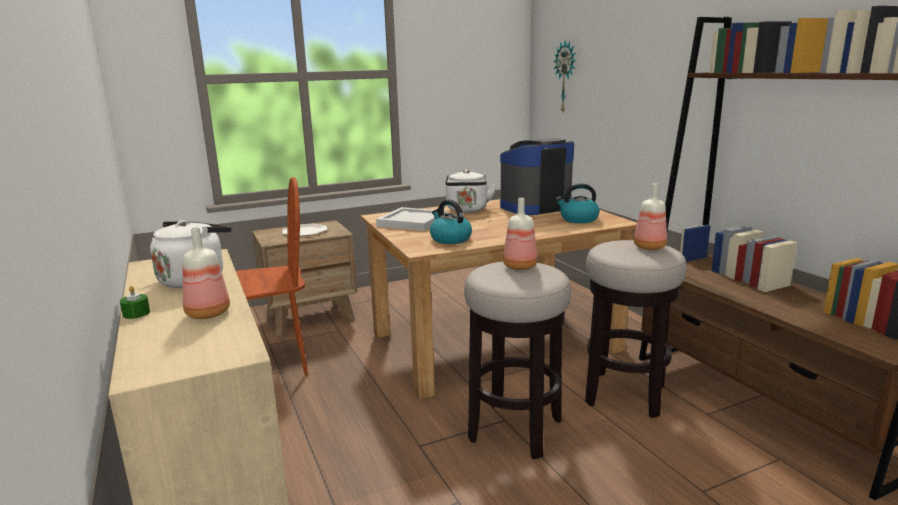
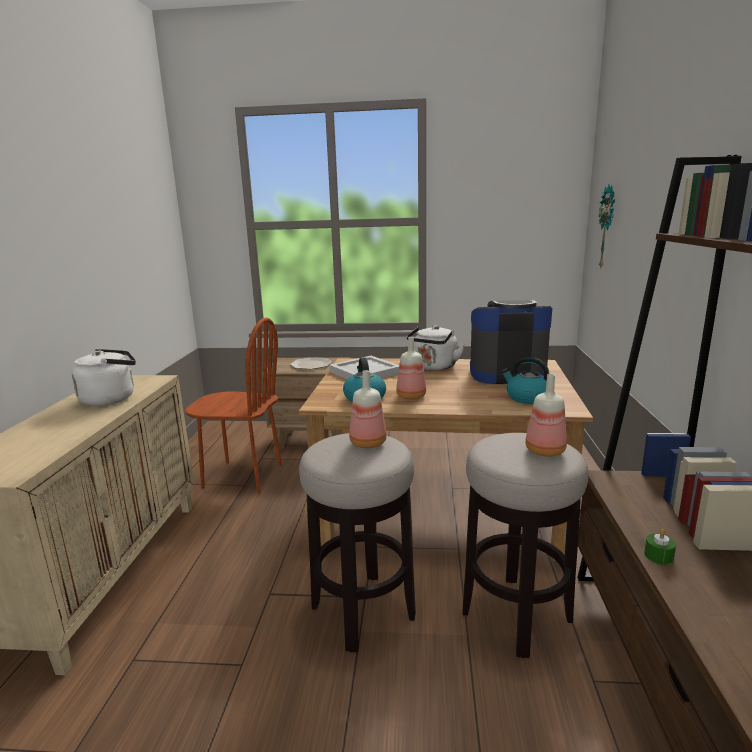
camera: 30 degrees right, 0 degrees up
green candle [120,286,150,319] -> green candle moved to [644,529,676,565]
bottle [183,227,230,319] -> bottle moved to [396,337,426,400]

